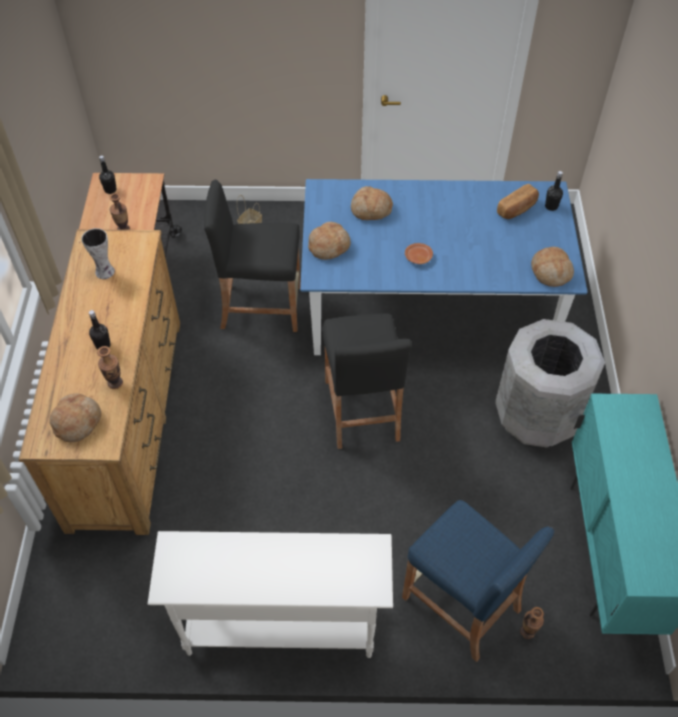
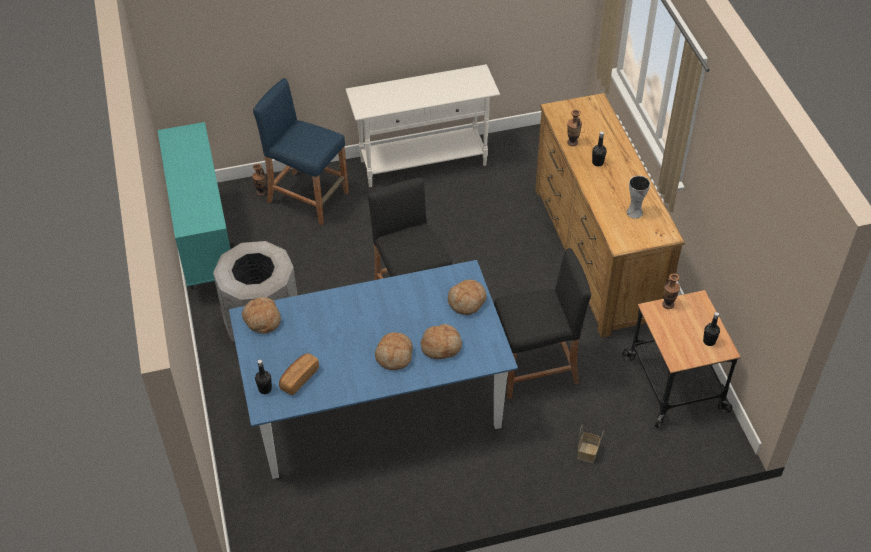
camera: 165 degrees right, 5 degrees down
bread [49,393,101,442] -> bread moved to [375,332,413,370]
brown plate [405,243,433,264] -> none

